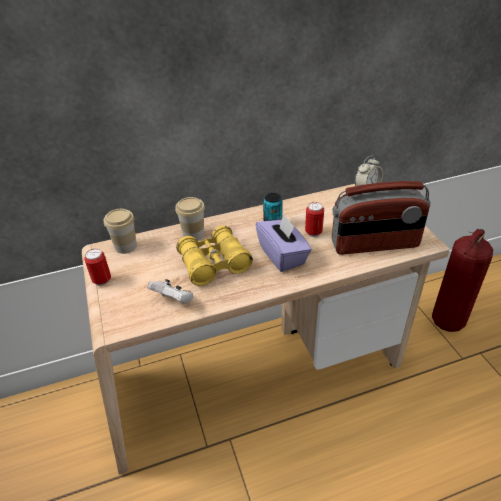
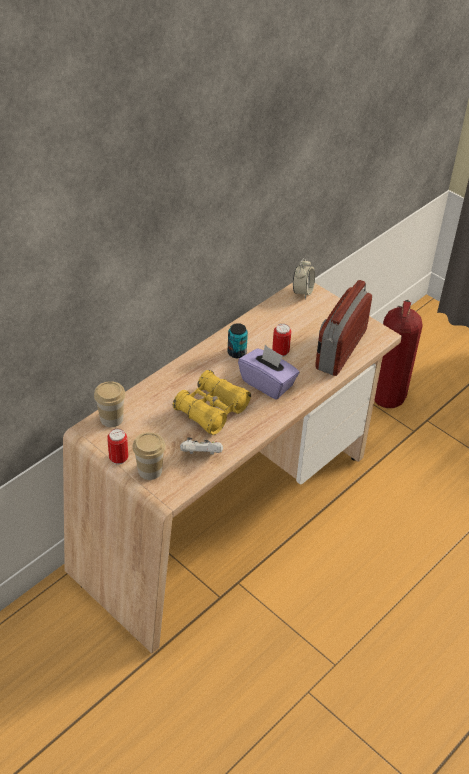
camera: 30 degrees left, 5 degrees up
cup [175,197,205,241] -> cup moved to [132,432,166,480]
radio [332,181,430,255] -> radio turned 150 degrees clockwise [315,280,372,376]

